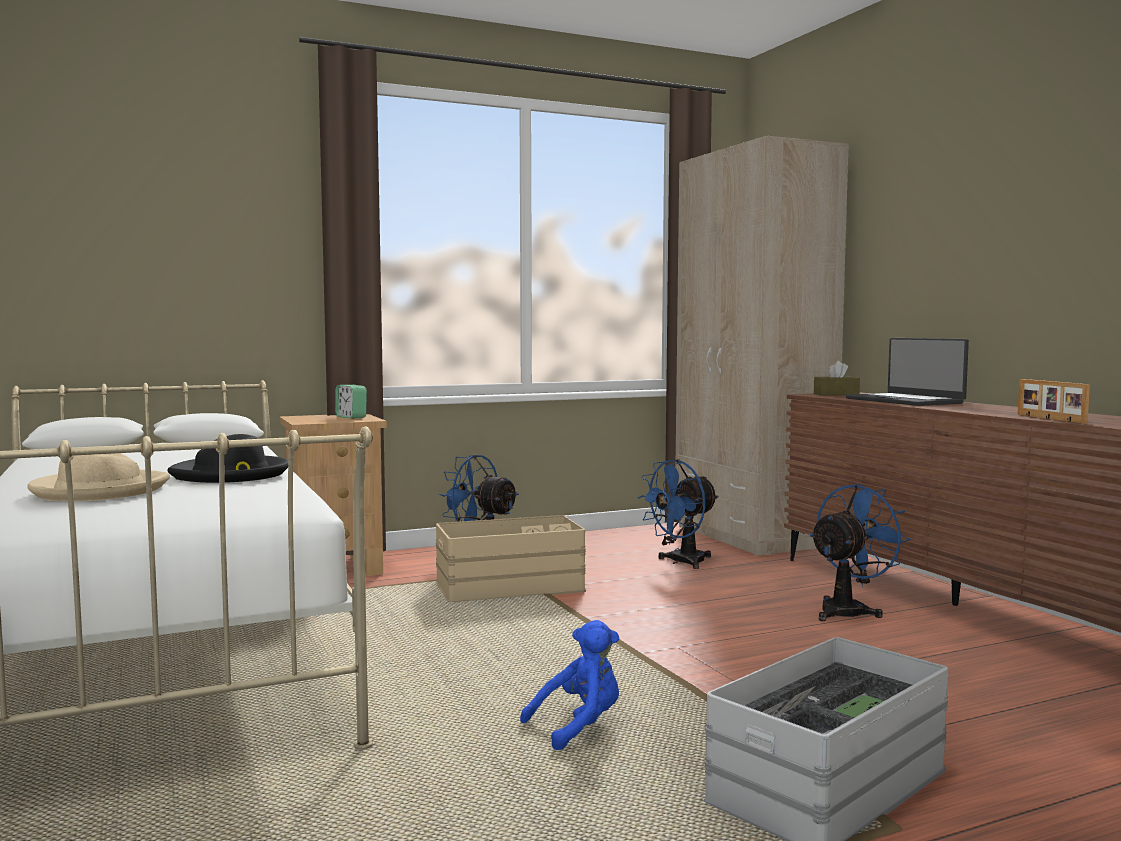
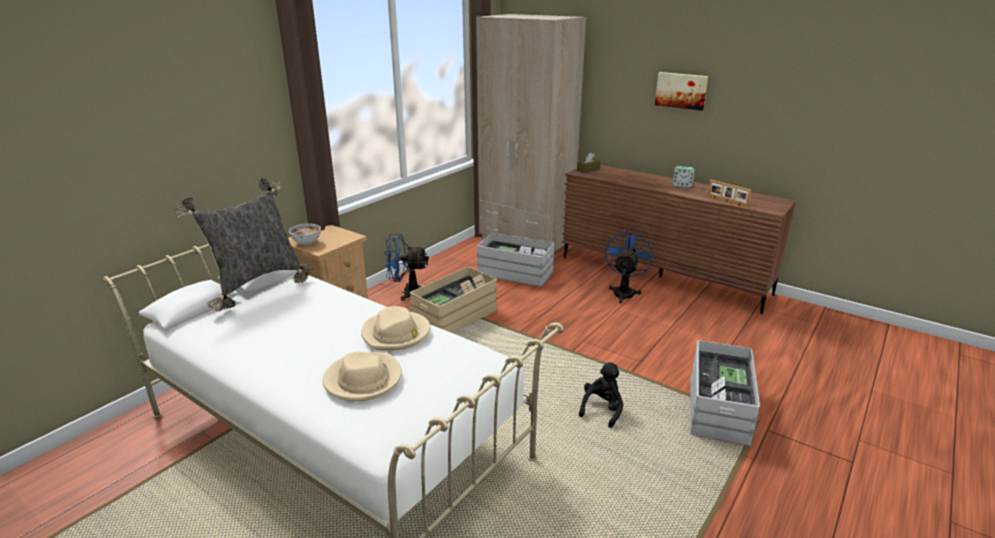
camera: 30 degrees left, 20 degrees up
black hat [168,434,288,483] -> beige hat [361,306,430,351]
alarm clock [335,385,367,419] -> alarm clock moved to [672,166,695,188]
blue plush toy [520,620,619,750] -> black plush toy [579,362,623,428]
blue fan [637,459,719,569] -> grey storage box [477,233,554,287]
laptop [846,338,969,406] -> none
none -> pillow [174,178,313,312]
none -> bowl [289,224,321,245]
none -> picture [655,72,708,111]

